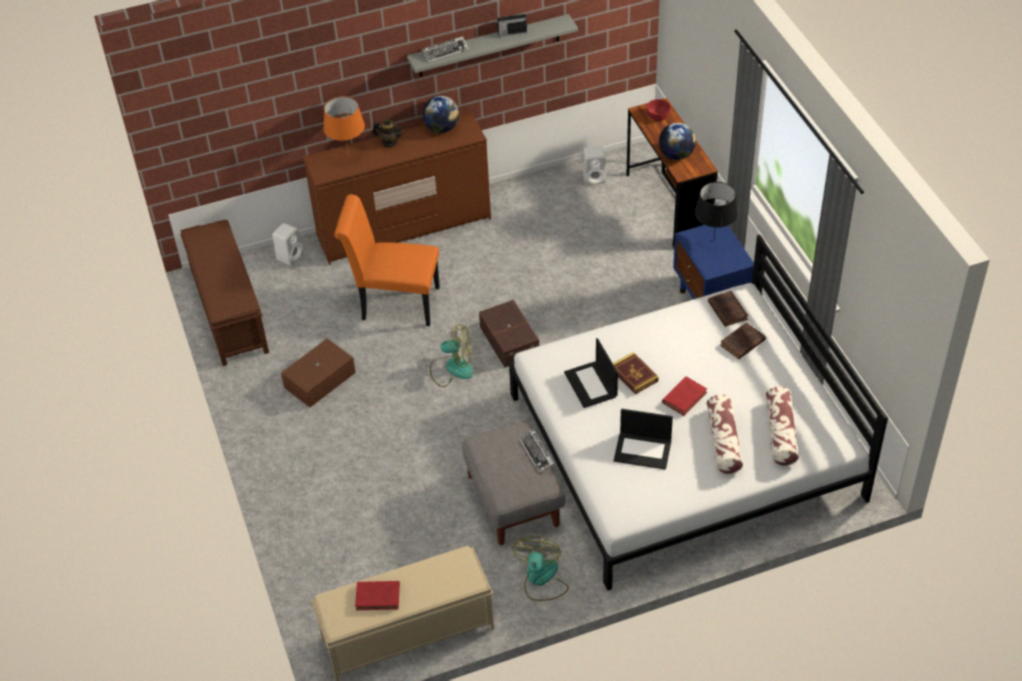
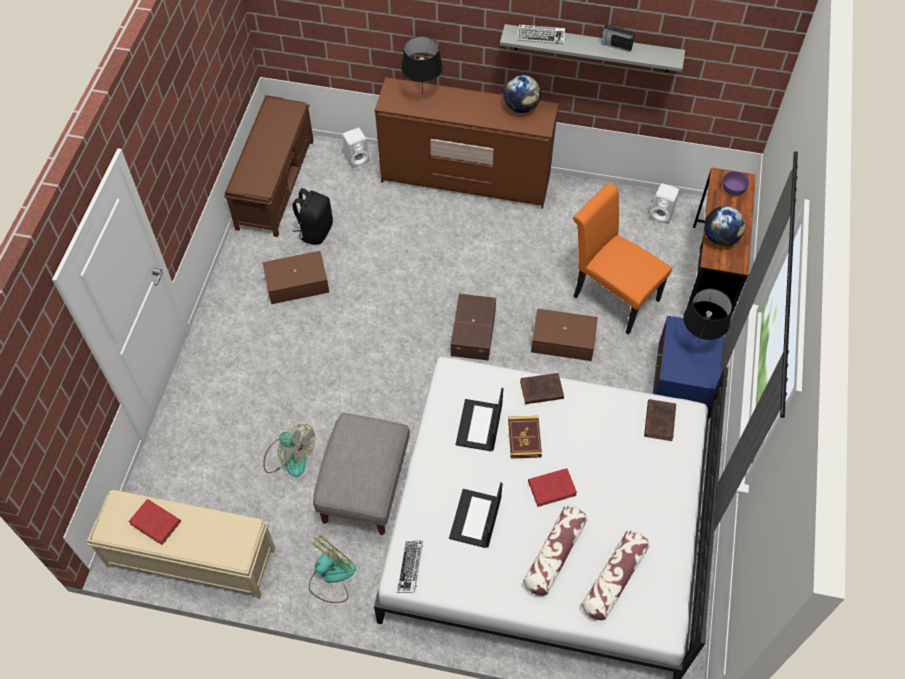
camera: 30 degrees right, 10 degrees up
orange table lamp [323,96,365,156] -> black table lamp [401,36,443,93]
orange chair [334,194,440,326] -> orange chair moved to [573,183,672,335]
teapot [372,119,404,147] -> none
fan [430,324,473,387] -> fan moved to [264,424,315,477]
keyboard [519,428,554,474] -> keyboard moved to [397,541,423,593]
laptop [614,409,673,469] -> laptop turned 60 degrees clockwise [449,482,503,548]
red bowl [646,99,671,121] -> purple bowl [723,171,749,196]
brown book [720,322,766,359] -> brown book moved to [520,373,564,404]
none -> black backpack [292,188,333,244]
none -> brown storage box [531,308,598,361]

